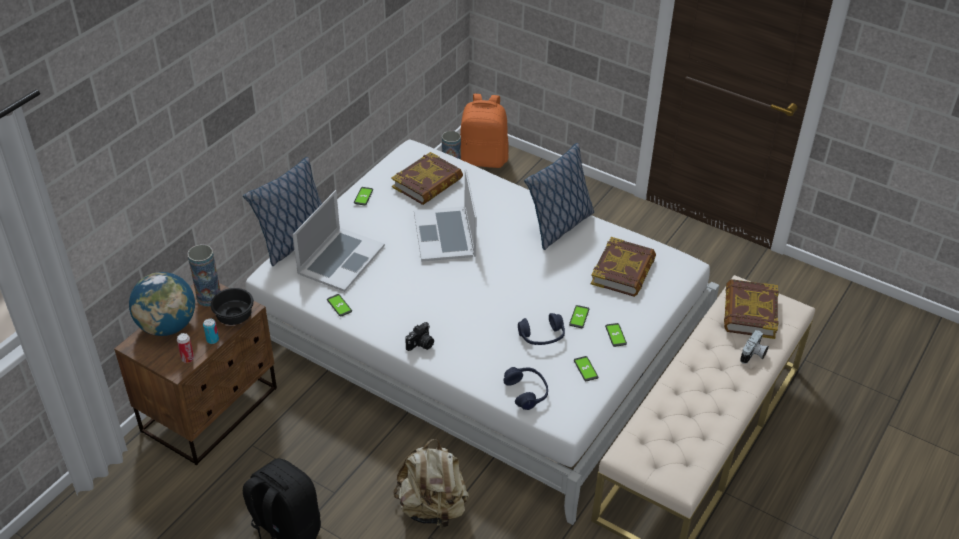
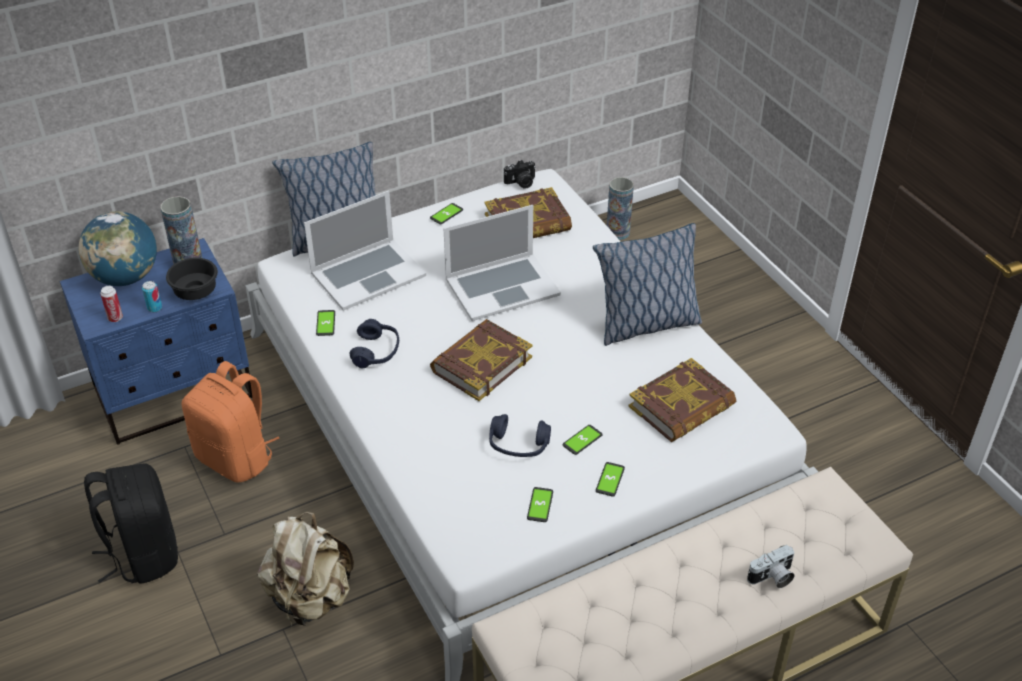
camera: 30 degrees right, 0 degrees up
brown nightstand [114,283,277,465] -> blue nightstand [60,238,252,445]
camera [405,322,434,351] -> camera moved to [504,160,536,189]
laptop [414,169,477,262] -> laptop turned 135 degrees counterclockwise [444,205,561,321]
orange backpack [460,94,508,168] -> orange backpack moved to [182,361,280,482]
blue headphones [504,367,548,410] -> blue headphones moved to [349,319,399,368]
book [724,279,779,339] -> book moved to [430,319,532,401]

